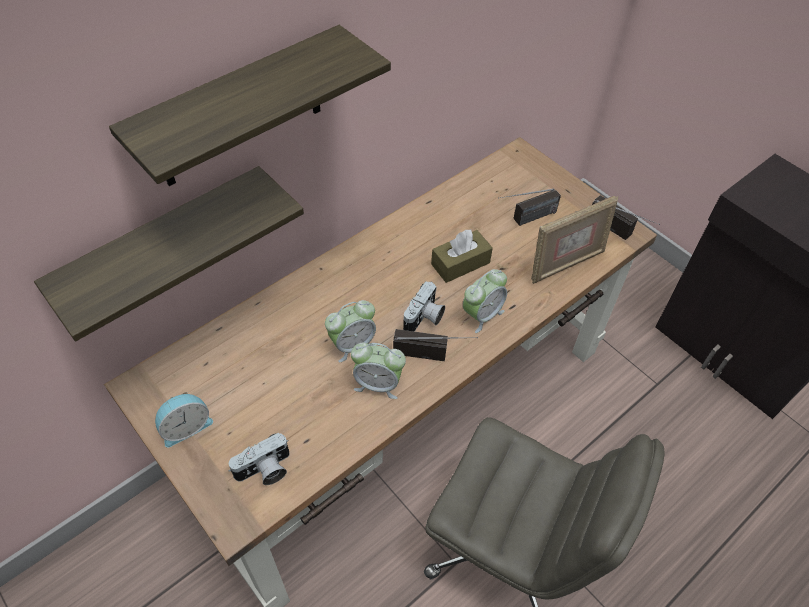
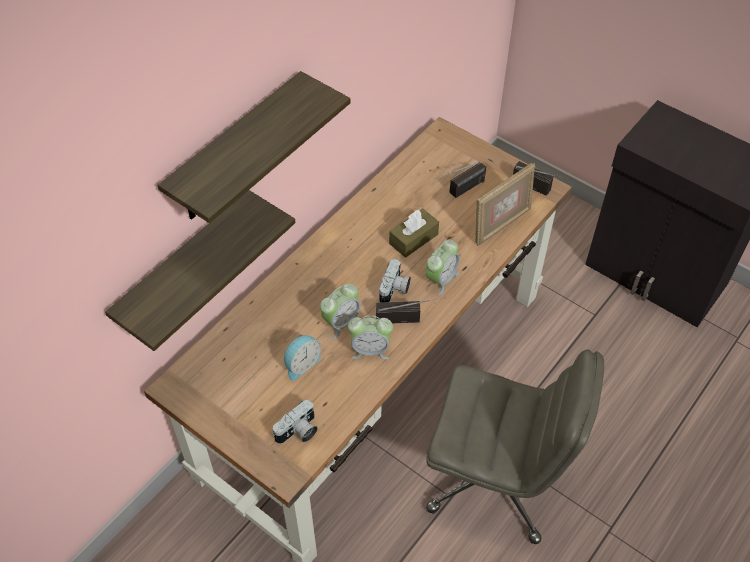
camera: 10 degrees left, 0 degrees up
alarm clock [155,392,213,448] -> alarm clock moved to [284,334,321,381]

